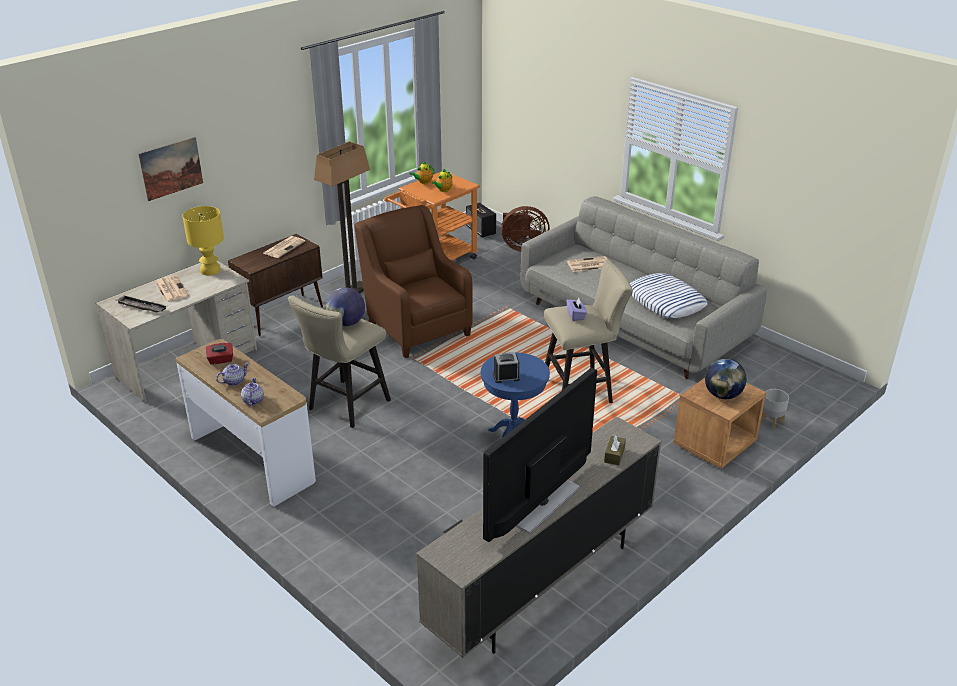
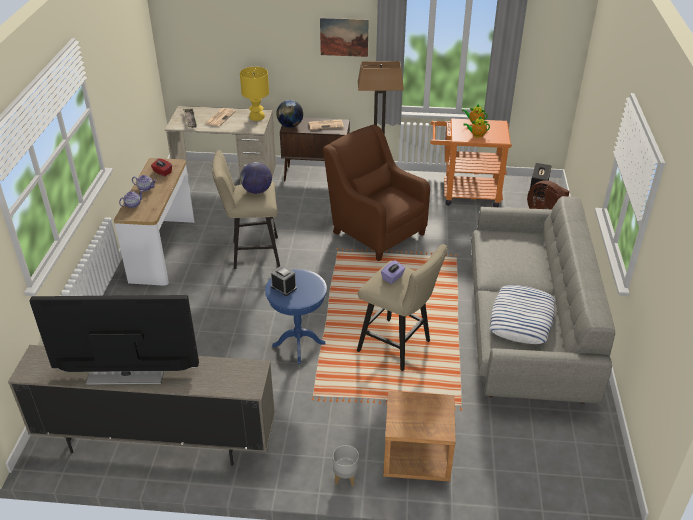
camera: 50 degrees right, 5 degrees up
picture [138,137,203,201] -> picture moved to [320,18,369,57]
brown armchair [354,205,473,358] -> brown armchair turned 60 degrees counterclockwise [323,125,430,261]
newspaper [567,256,607,272] -> none
brown tissue box [604,435,626,465] -> none
globe [705,359,746,399] -> globe moved to [276,100,303,128]
grey planter [761,389,789,429] -> grey planter moved to [333,445,359,487]

